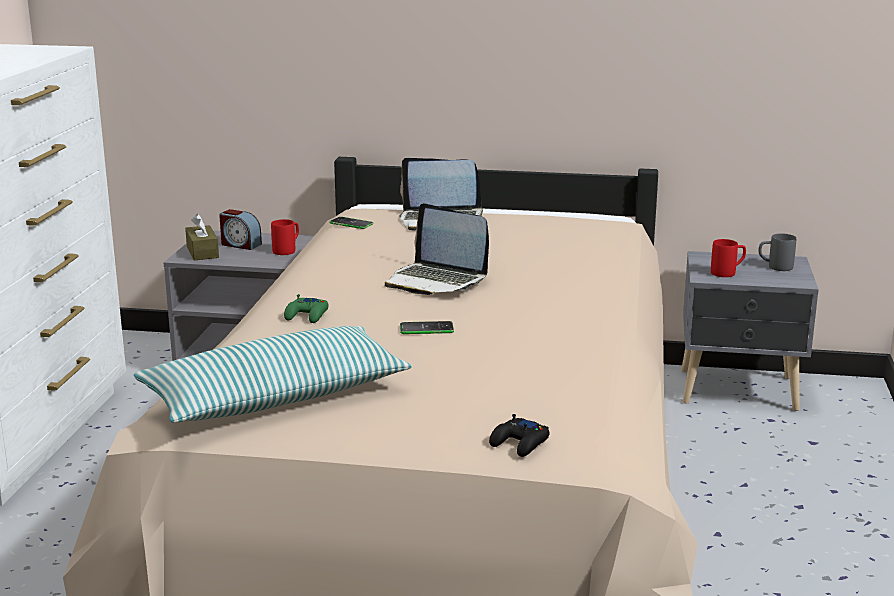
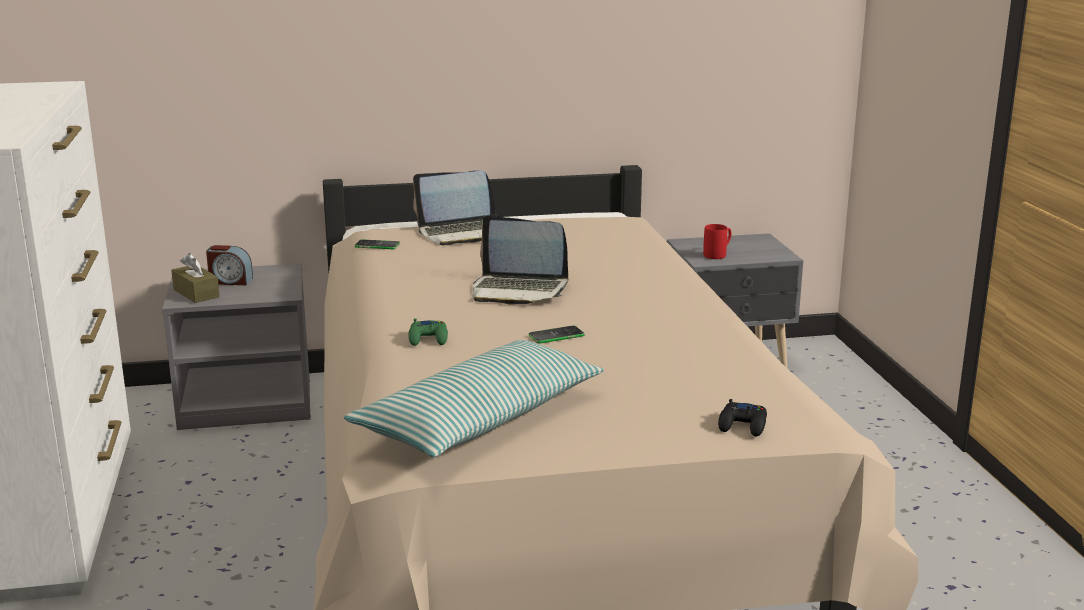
camera: 20 degrees left, 0 degrees up
red mug [271,219,299,255] -> none
grey mug [759,233,796,271] -> none

